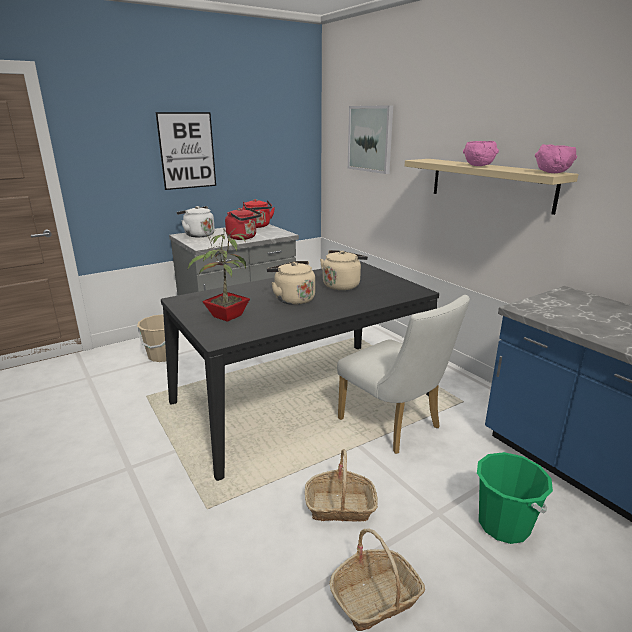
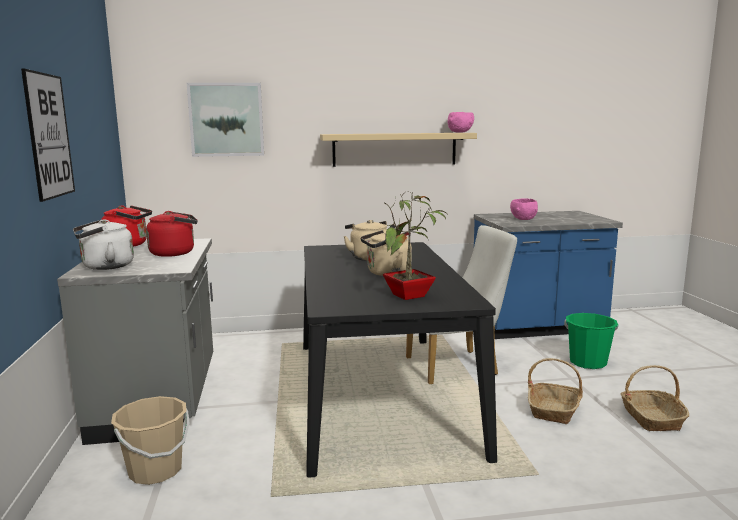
camera: 65 degrees left, 10 degrees down
pink bowl [463,141,499,166] -> pink bowl moved to [510,198,538,220]

